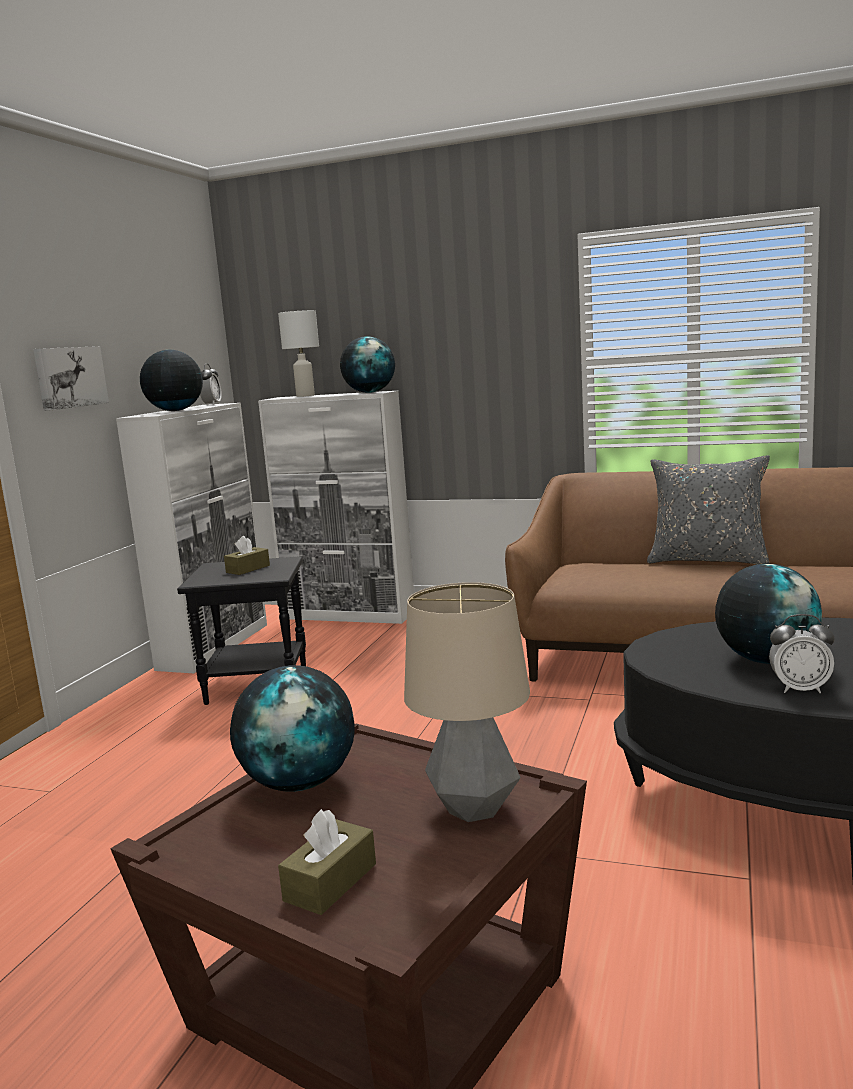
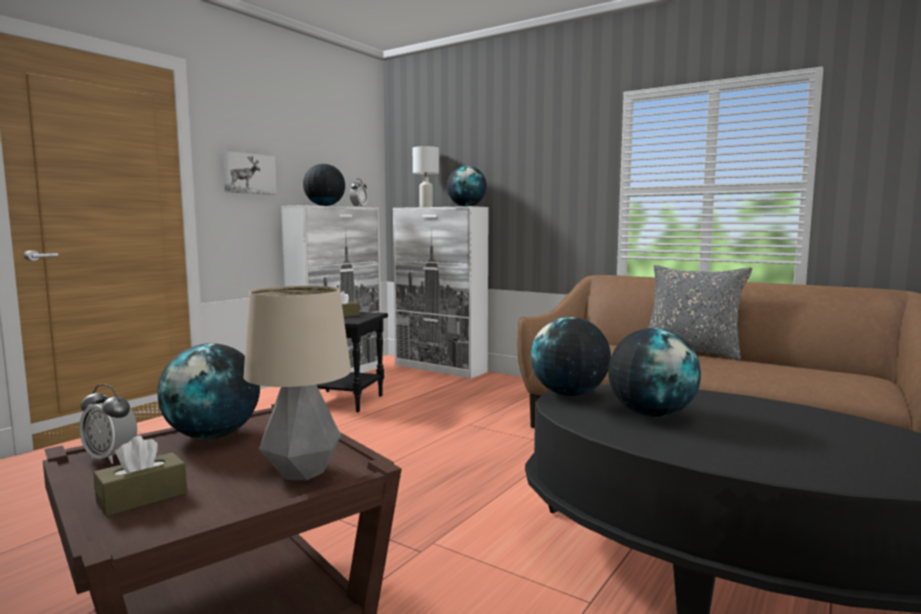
camera: 15 degrees right, 5 degrees down
alarm clock [769,614,835,693] -> alarm clock moved to [79,384,137,464]
none -> globe [531,317,611,396]

